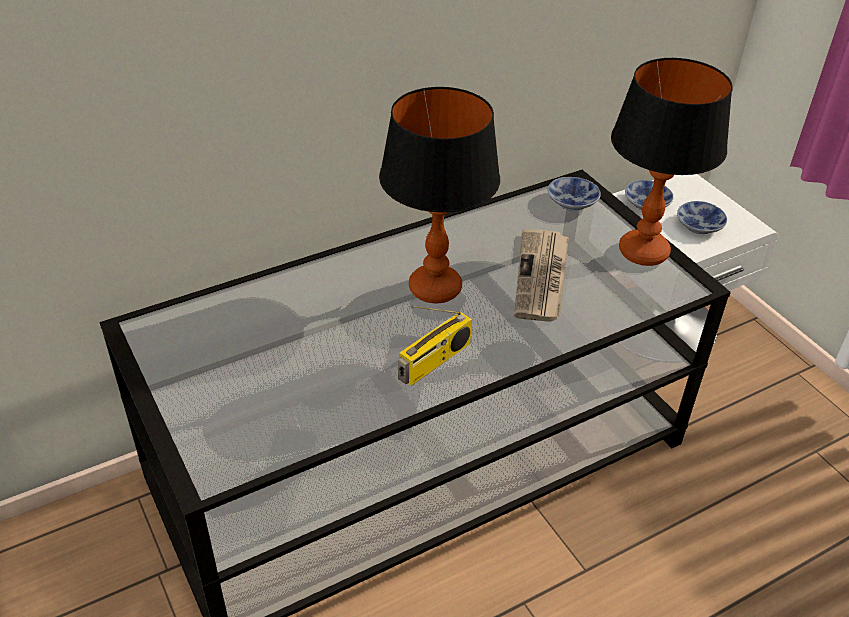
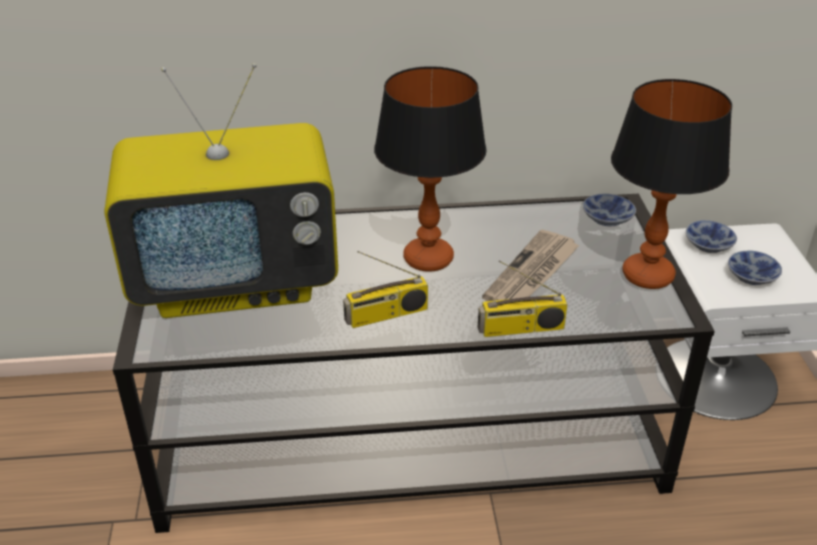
camera: 25 degrees right, 5 degrees down
none -> television [104,63,338,318]
none -> radio [478,260,568,337]

